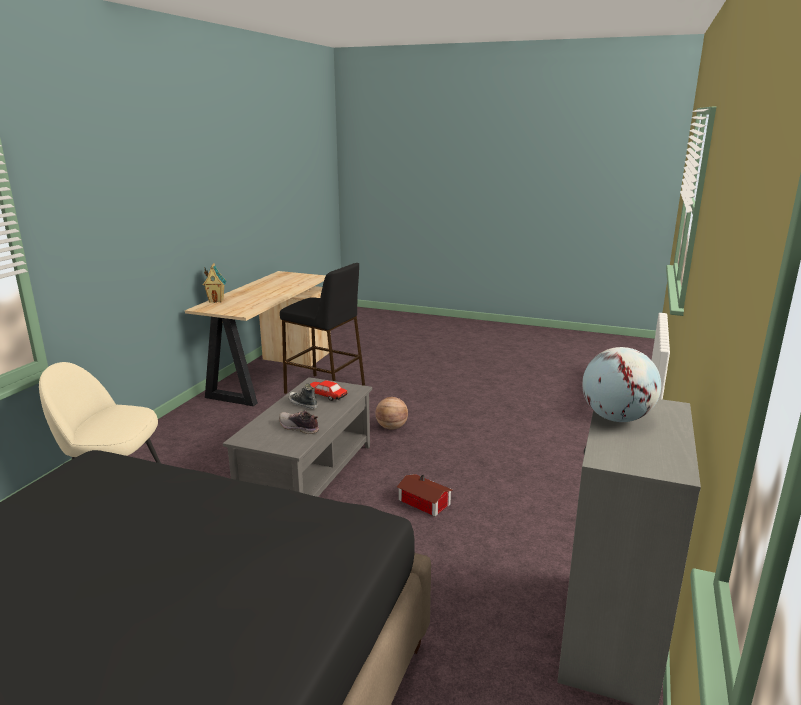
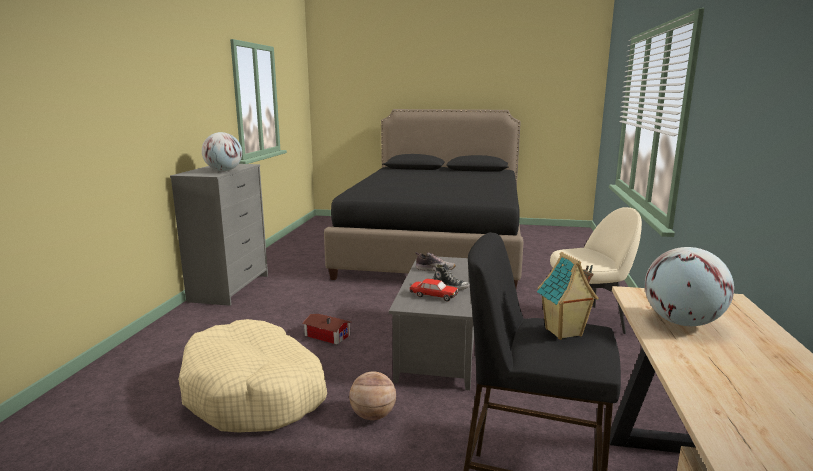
camera: 170 degrees right, 5 degrees down
toy house [202,263,226,303] -> toy house moved to [537,252,599,340]
none -> beige dog bed [178,319,327,432]
none -> globe [645,247,734,326]

